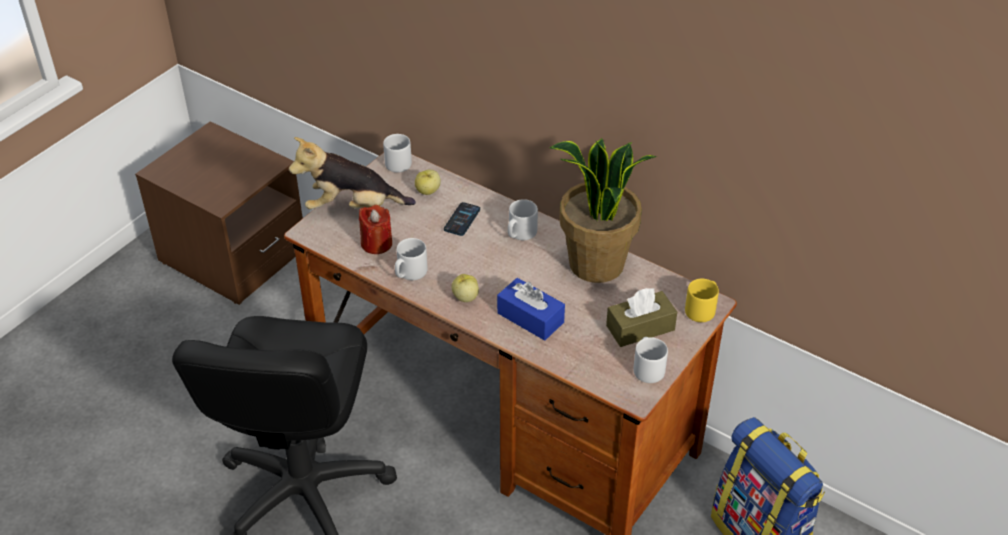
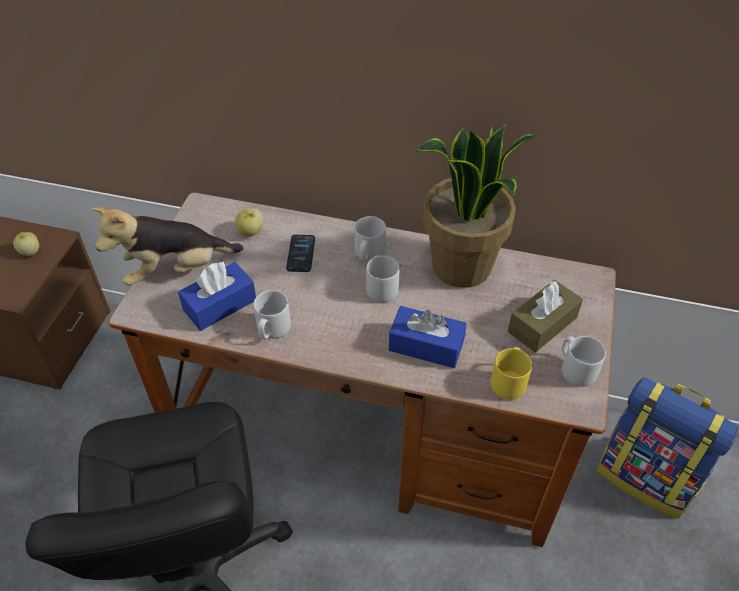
camera: 20 degrees left, 5 degrees up
red candle [359,205,392,254] -> blue tissue box [178,261,256,331]
grey mug [383,134,412,173] -> grey mug moved to [366,255,400,302]
apple [452,274,479,302] -> apple moved to [13,232,39,256]
yellow mug [685,279,719,322] -> yellow mug moved to [491,347,532,400]

